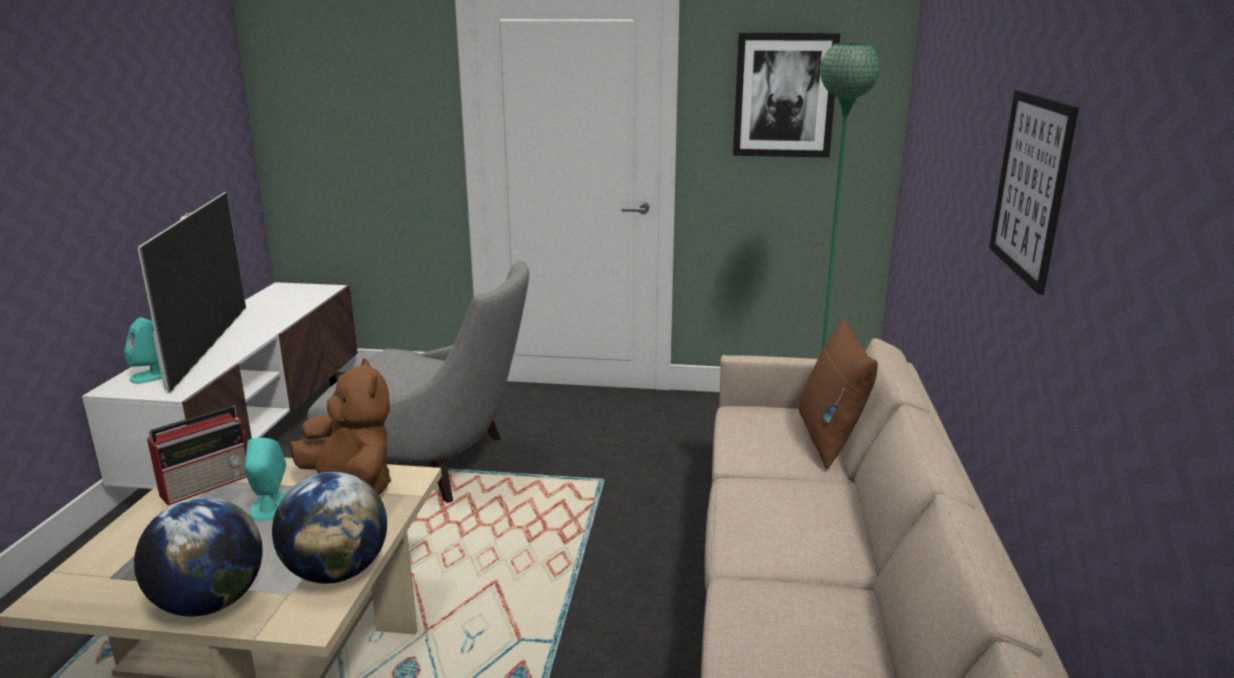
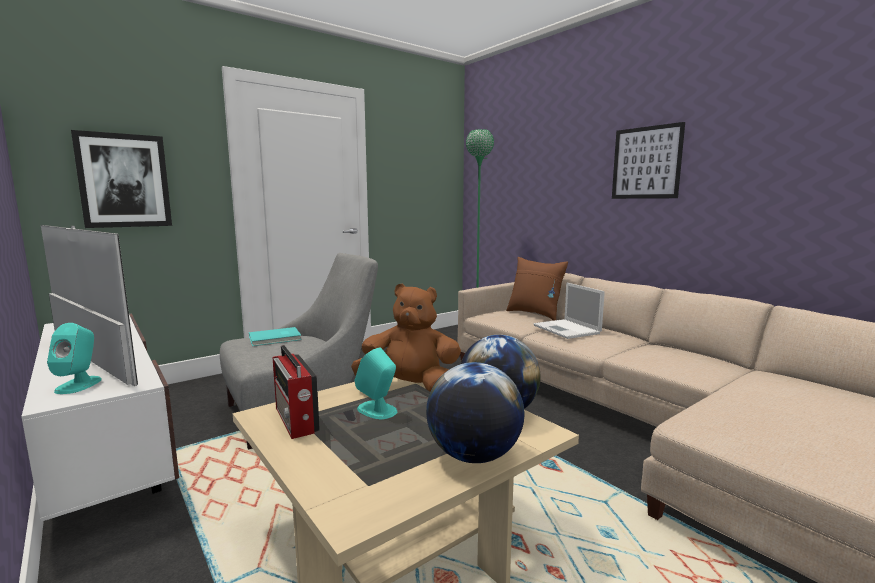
camera: 45 degrees left, 10 degrees down
radio [147,405,247,505] -> radio turned 150 degrees clockwise [273,345,320,439]
picture [733,33,840,158] -> picture moved to [71,130,172,228]
none -> turquoise book [249,327,302,346]
none -> laptop [534,283,605,339]

